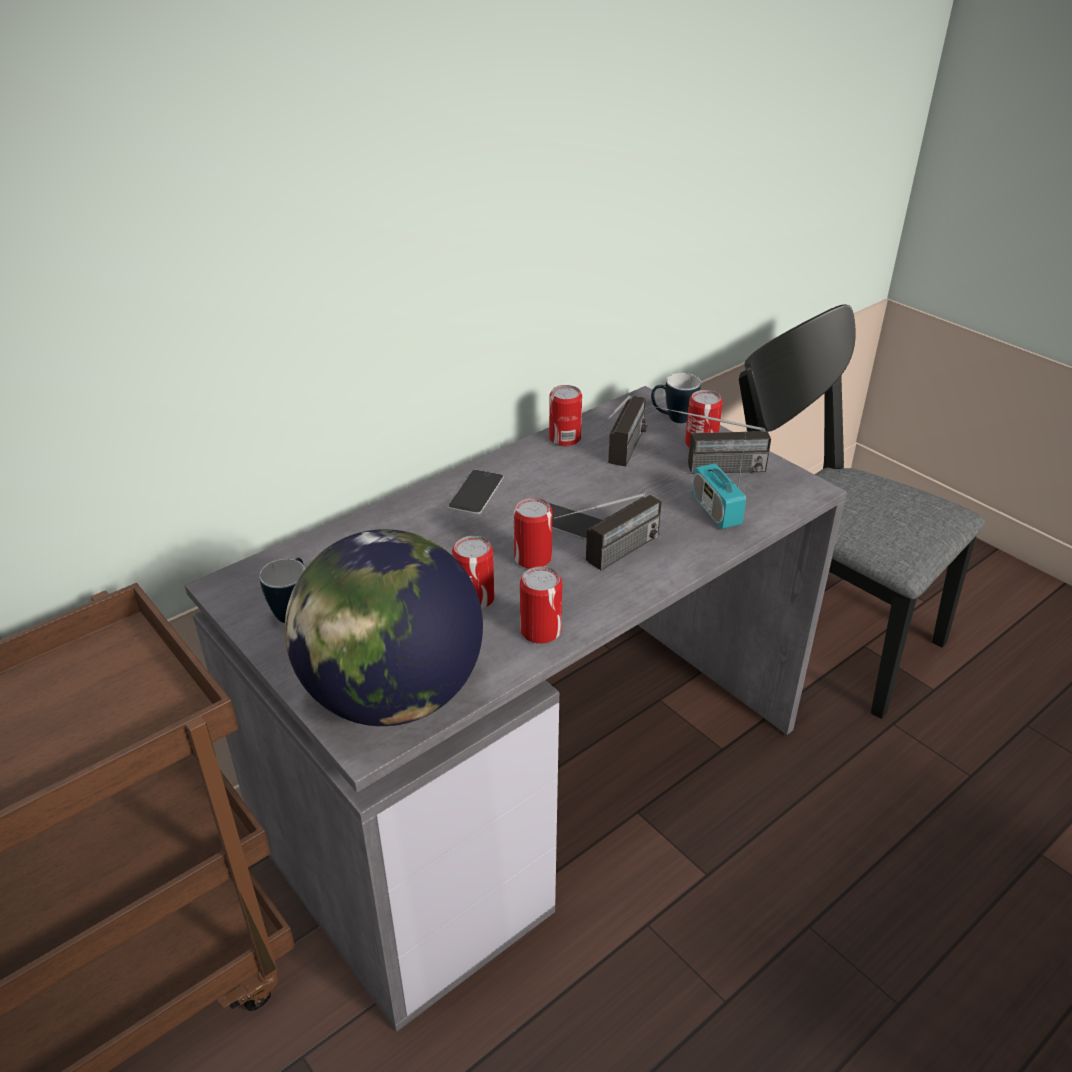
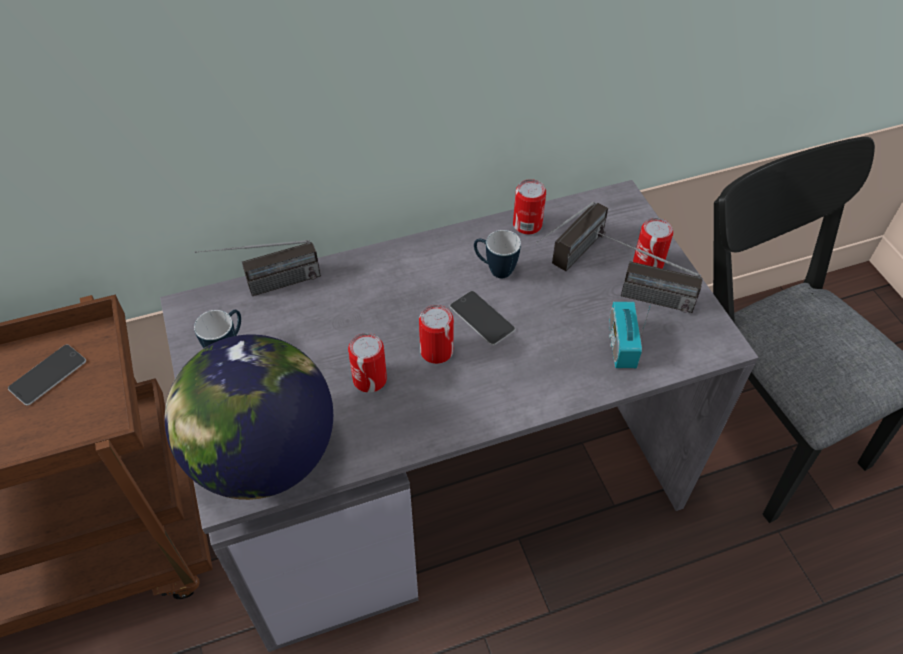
camera: 20 degrees right, 15 degrees up
phone [448,470,504,514] -> phone moved to [8,344,86,406]
can [520,566,562,644] -> none
radio [554,493,662,571] -> radio moved to [195,240,321,296]
mug [651,373,701,423] -> mug moved to [474,230,521,278]

